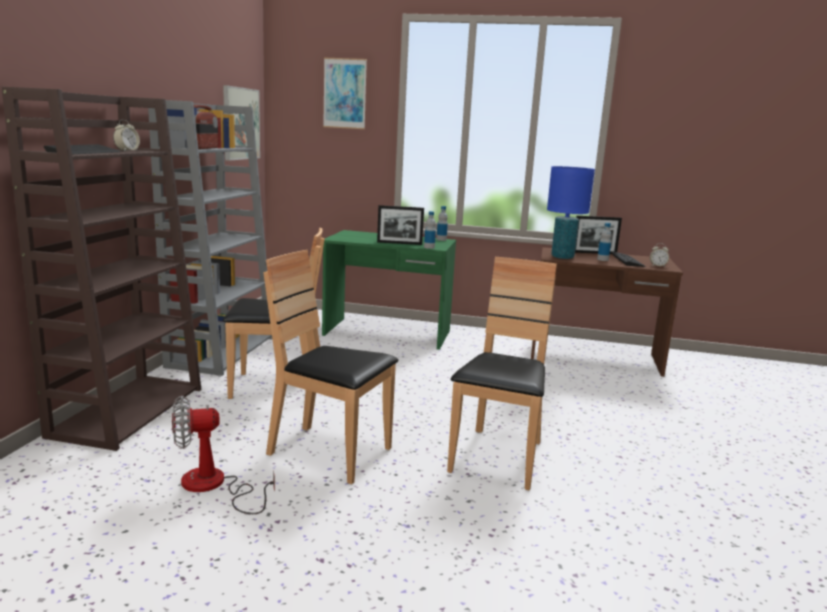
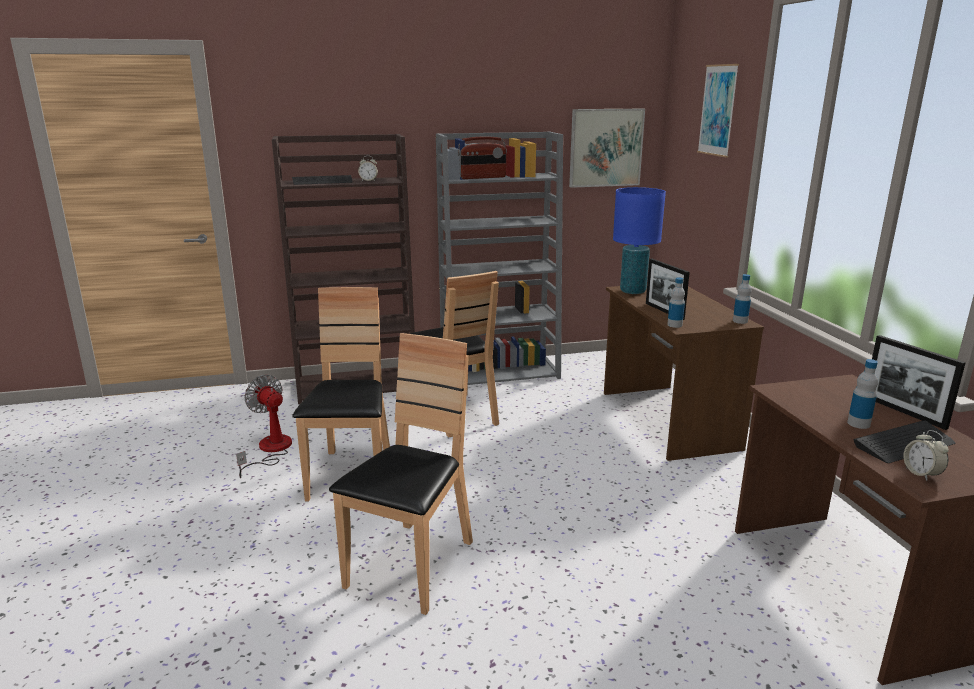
camera: 65 degrees right, 5 degrees up
green desk [322,230,456,350] -> brown desk [604,286,764,461]
brown chair [447,257,557,490] -> brown chair turned 60 degrees counterclockwise [329,333,473,615]
blue table lamp [547,166,595,259] -> blue table lamp moved to [613,187,666,294]

